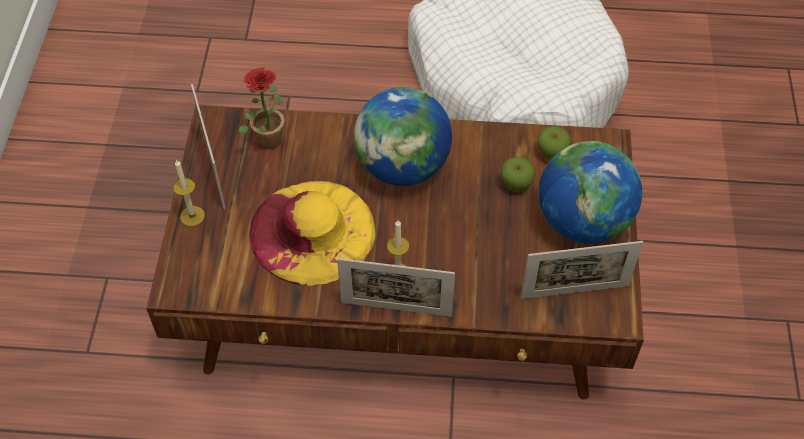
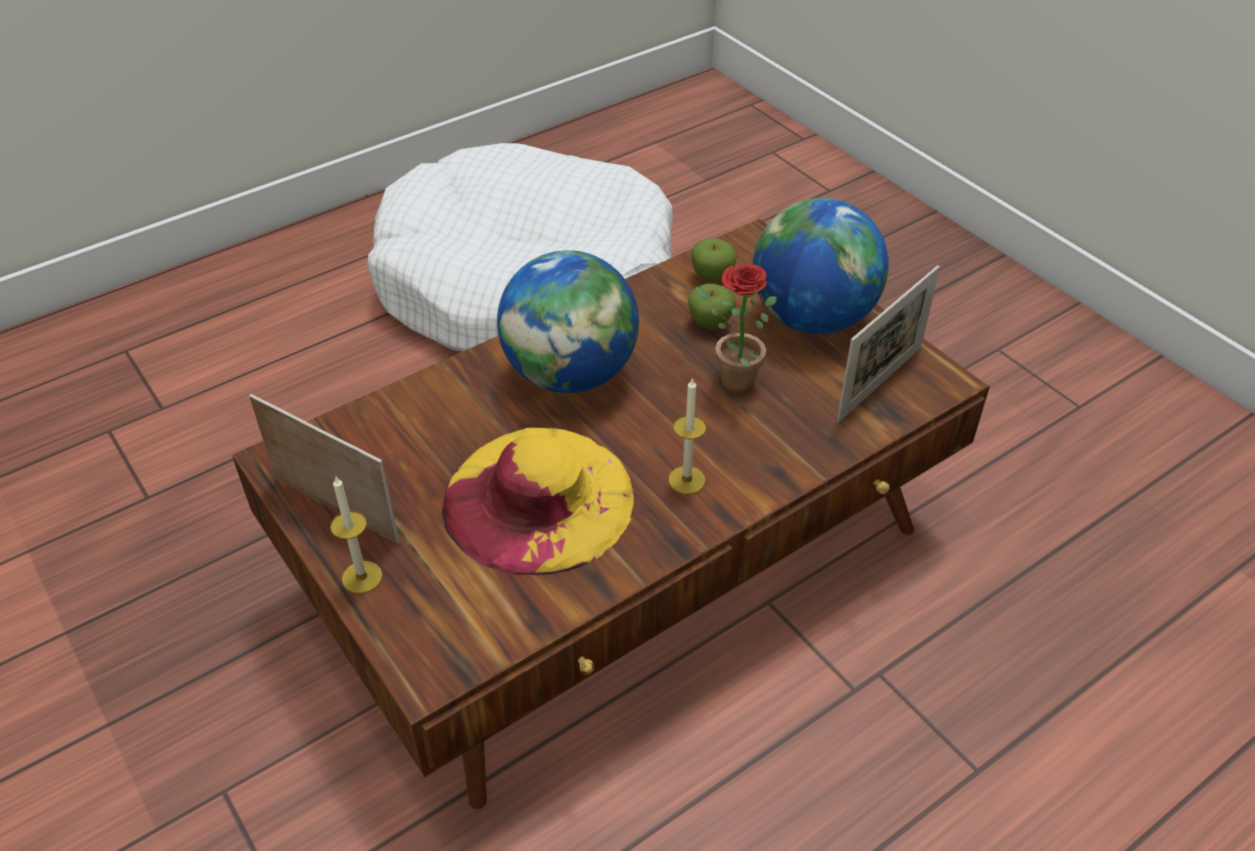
camera: 40 degrees left, 10 degrees down
potted plant [239,67,285,149] -> potted plant moved to [696,264,777,393]
picture frame [337,258,455,316] -> none

